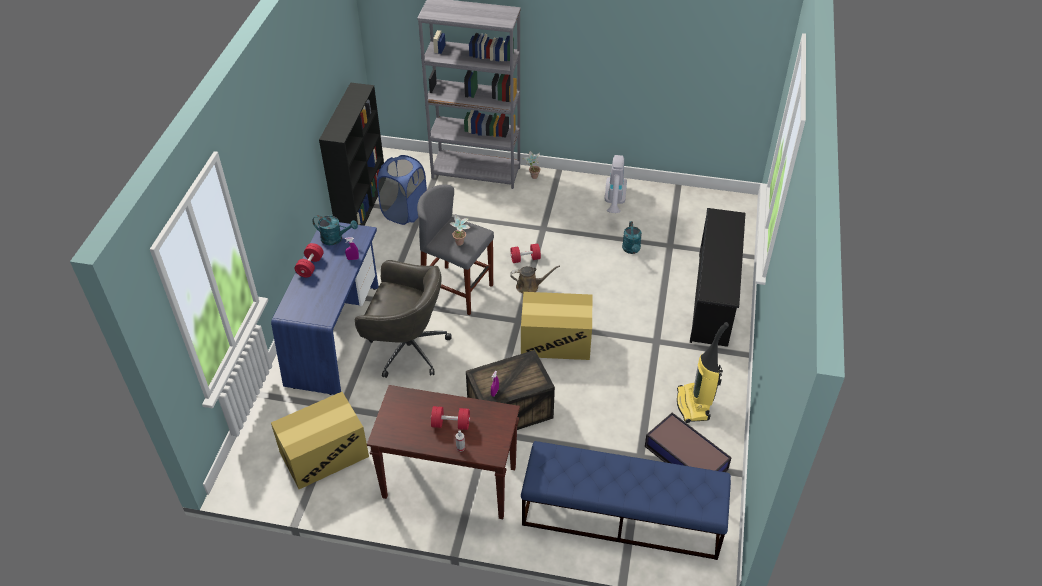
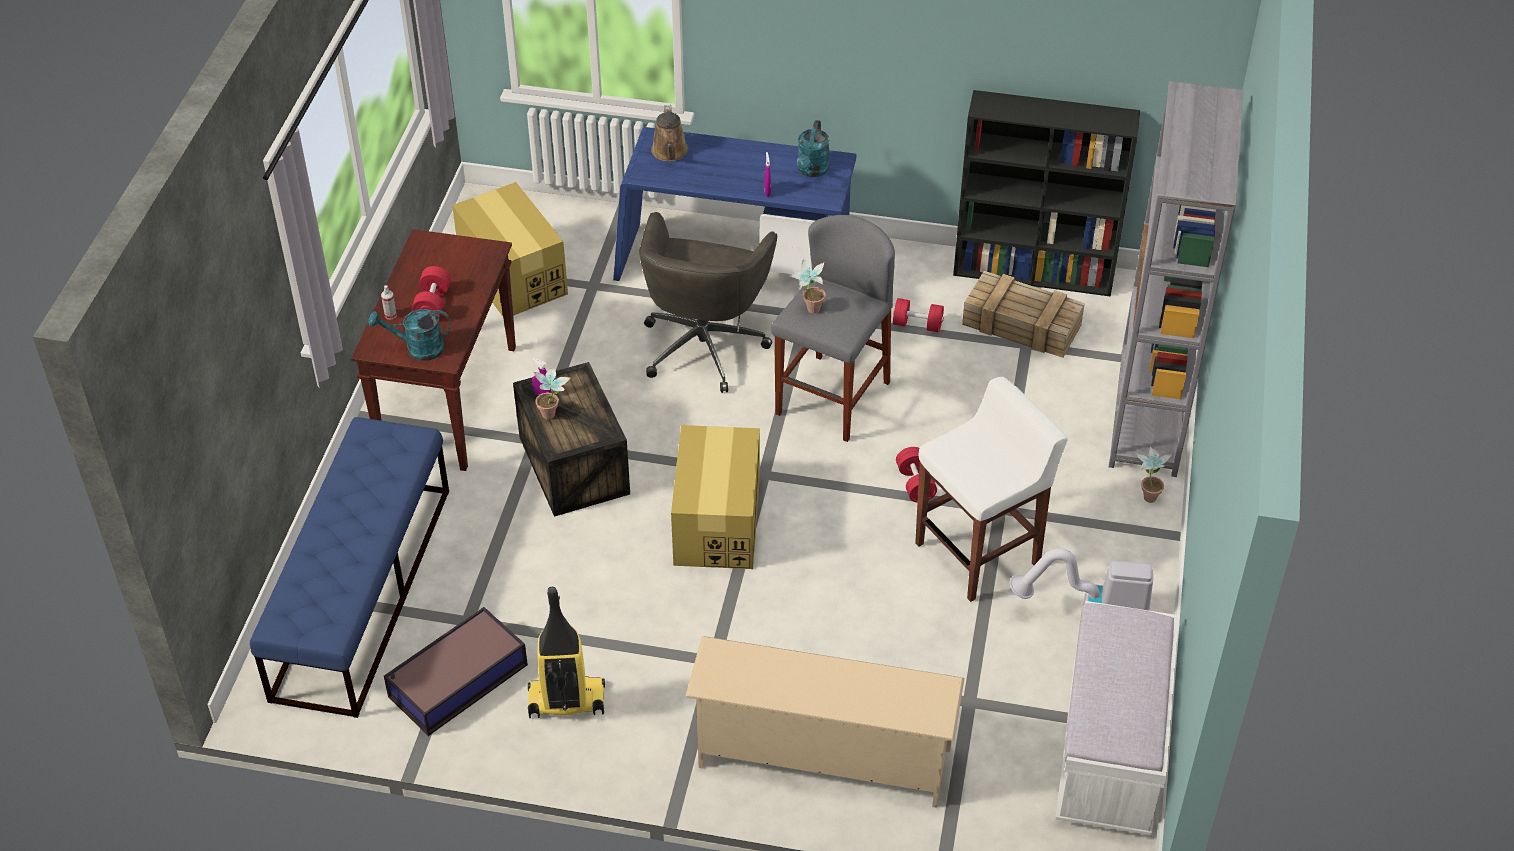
camera: 90 degrees right, 0 degrees up
red dumbbell [295,243,324,278] -> red dumbbell moved to [893,298,944,332]
blue laundry basket [377,155,427,225] -> crate [962,271,1085,358]
brown watering can [510,266,560,294] -> brown watering can moved to [651,105,688,161]
turquoise watering can [622,221,642,254] -> turquoise watering can moved to [368,309,451,361]
black shoe rack [690,208,745,347] -> beige shoe rack [685,636,965,808]
none -> potted plant [534,368,571,419]
none -> white stool [915,377,1068,602]
none -> white bench [1056,601,1179,835]

